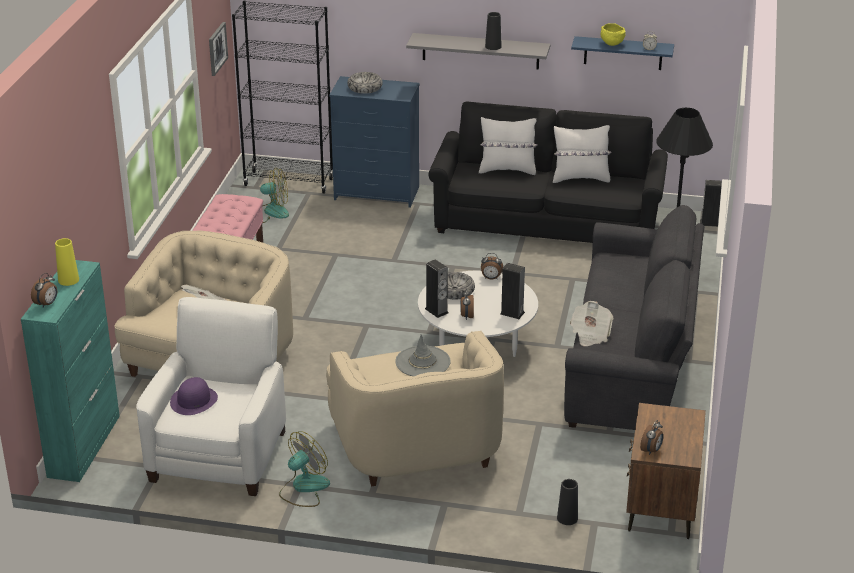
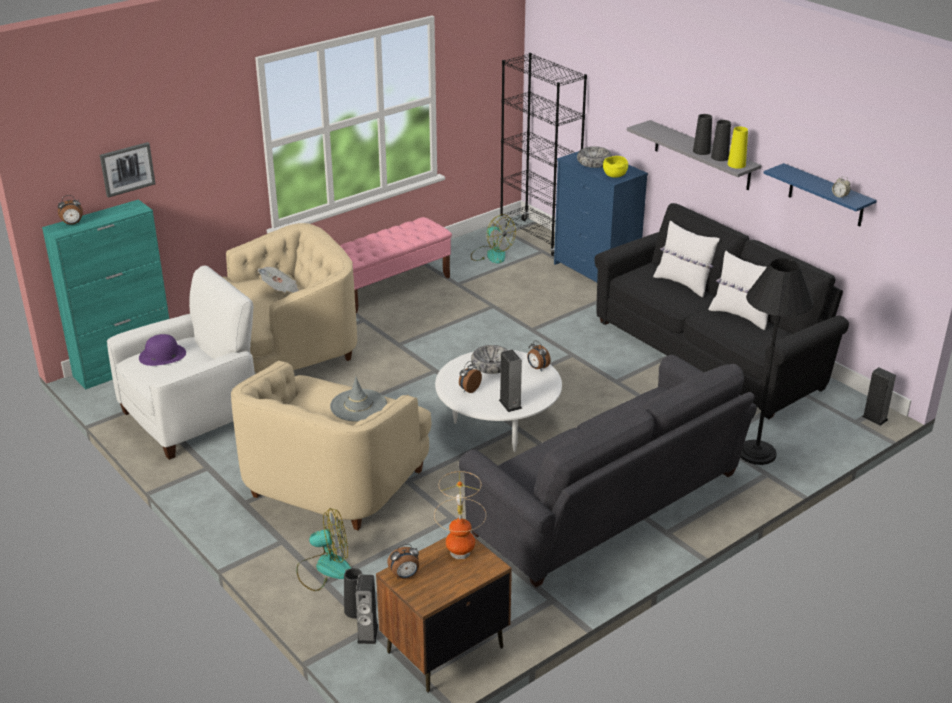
camera: 40 degrees right, 0 degrees up
yellow vase [55,238,79,286] -> yellow vase moved to [728,127,748,169]
picture [209,22,228,76] -> picture moved to [100,142,155,198]
fan [279,431,330,507] -> fan moved to [296,508,351,591]
speaker [425,259,449,318] -> speaker moved to [355,575,378,644]
newspaper [570,301,613,346] -> none
yellow bowl [601,23,626,46] -> yellow bowl moved to [603,156,628,178]
none -> table lamp [434,471,486,559]
none -> black vase [711,120,731,161]

